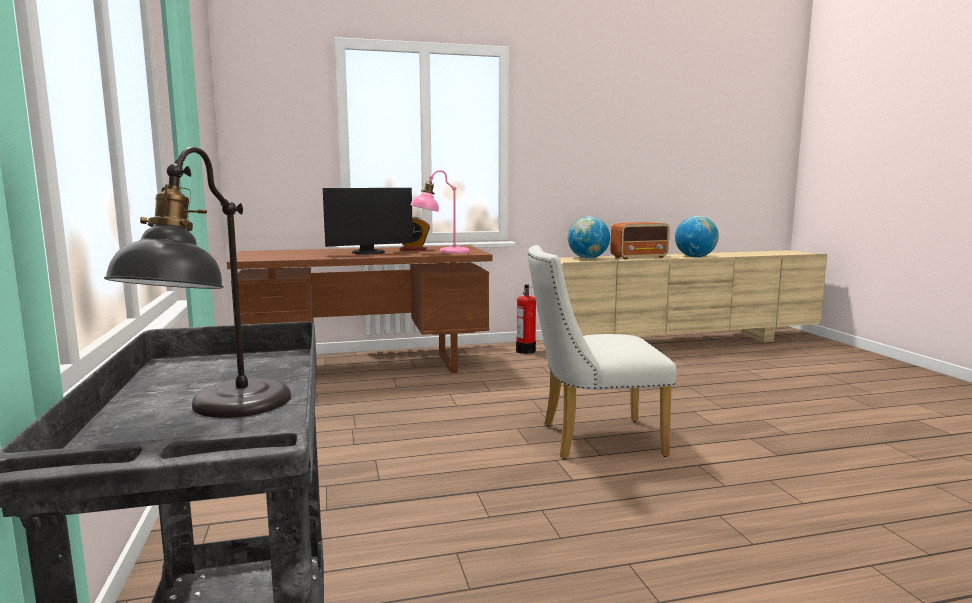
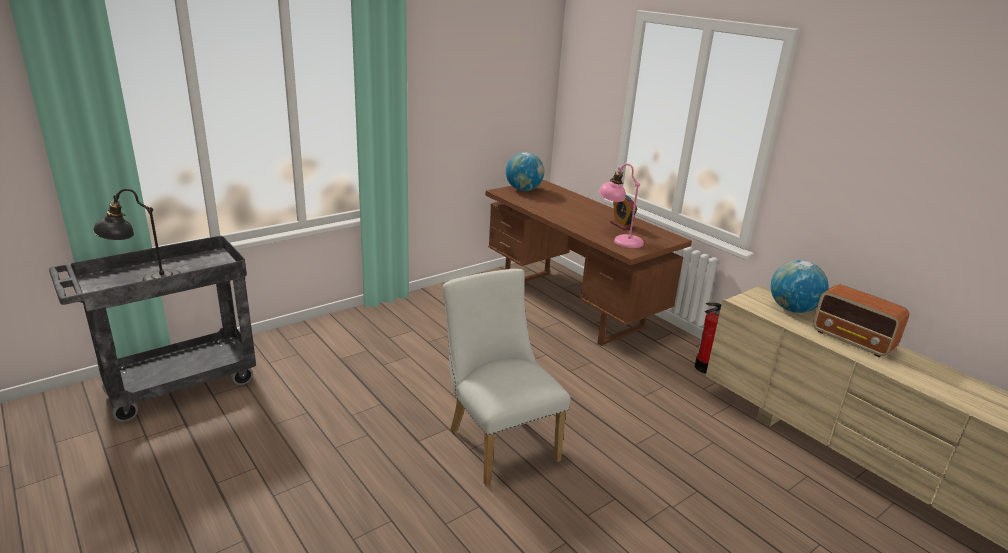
camera: 65 degrees right, 15 degrees up
monitor [323,188,413,254] -> none
globe [675,216,719,257] -> globe moved to [506,152,544,191]

